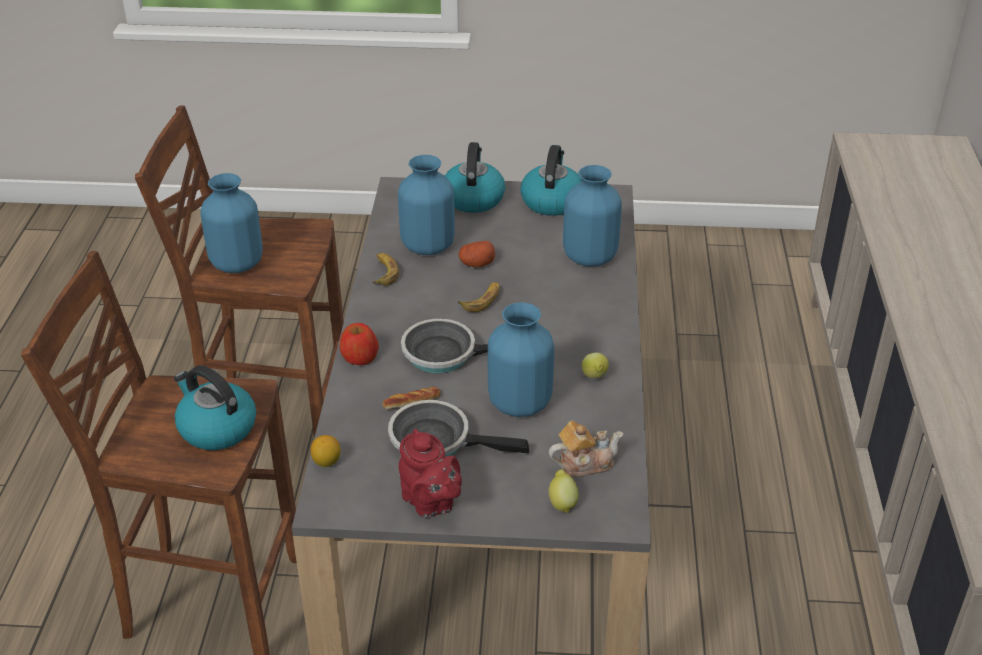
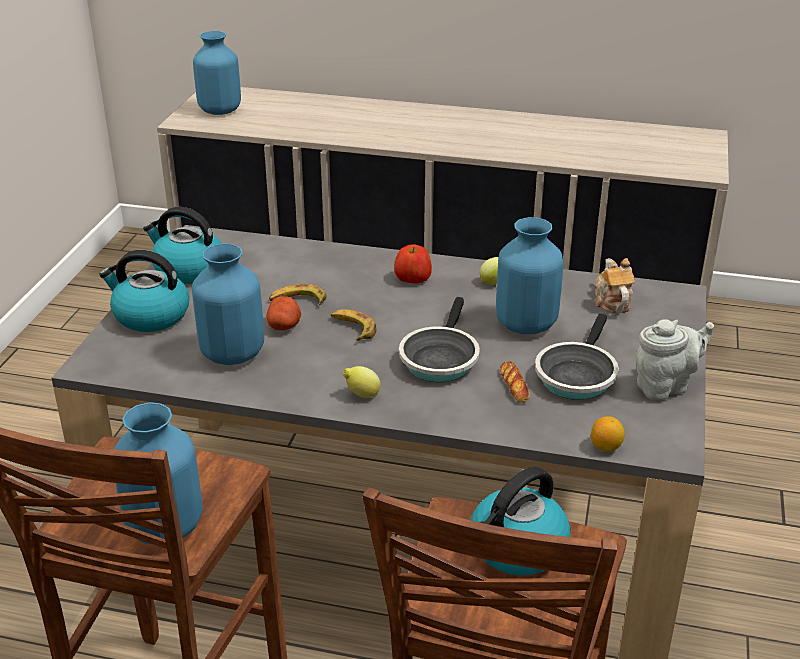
camera: 80 degrees left, 5 degrees down
apple [340,323,379,365] -> apple moved to [394,244,432,284]
banana [372,253,399,286] -> banana moved to [269,284,327,305]
red teapot [399,429,462,518] -> grey teapot [635,319,714,400]
lemon [549,469,579,513] -> lemon moved to [343,366,380,398]
blue vase [563,165,622,267] -> blue vase moved to [193,31,241,115]

